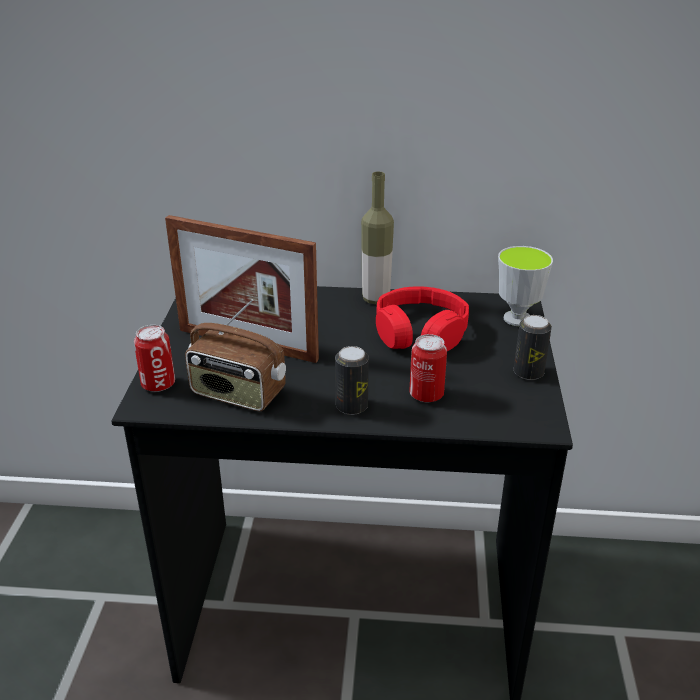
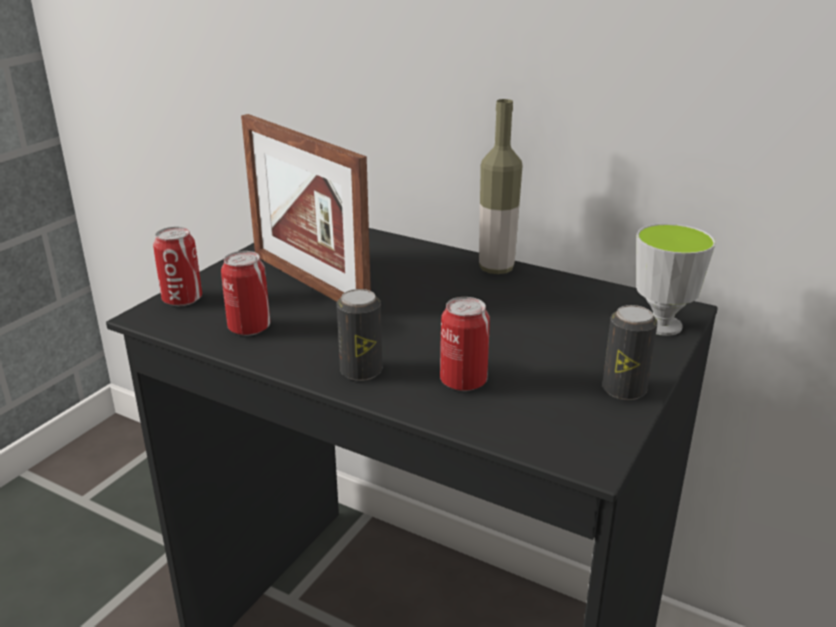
camera: 25 degrees right, 5 degrees down
radio [185,299,286,411] -> can [221,251,270,336]
red headphones [376,286,469,351] -> none

